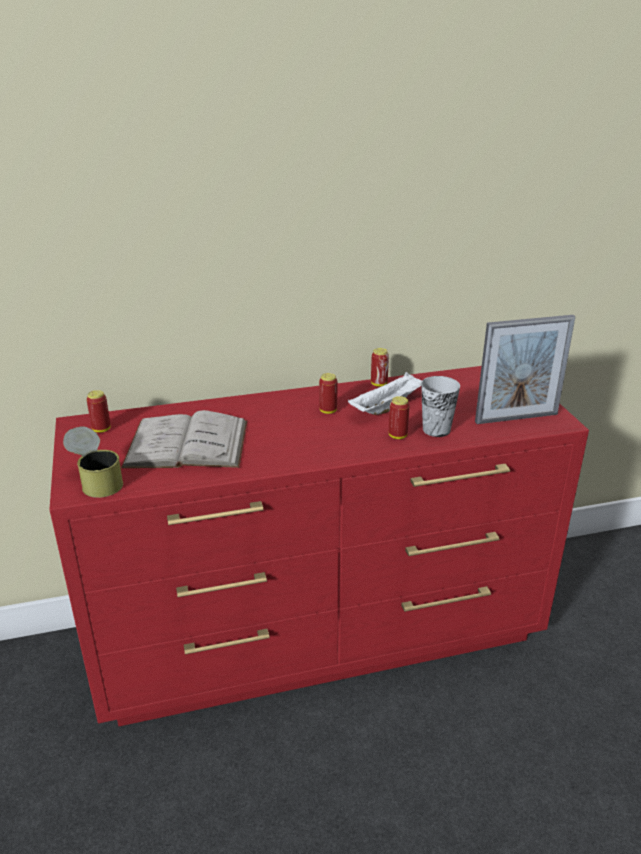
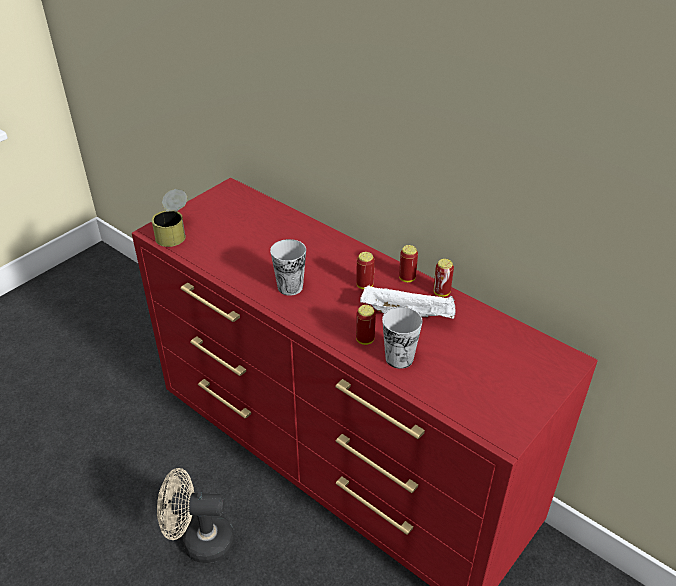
camera: 55 degrees right, 10 degrees up
can [87,390,111,433] -> can moved to [399,245,418,282]
white book [121,410,247,468] -> none
picture frame [475,315,576,424] -> none
none -> beige fan [157,468,234,563]
none -> cup [270,239,306,296]

